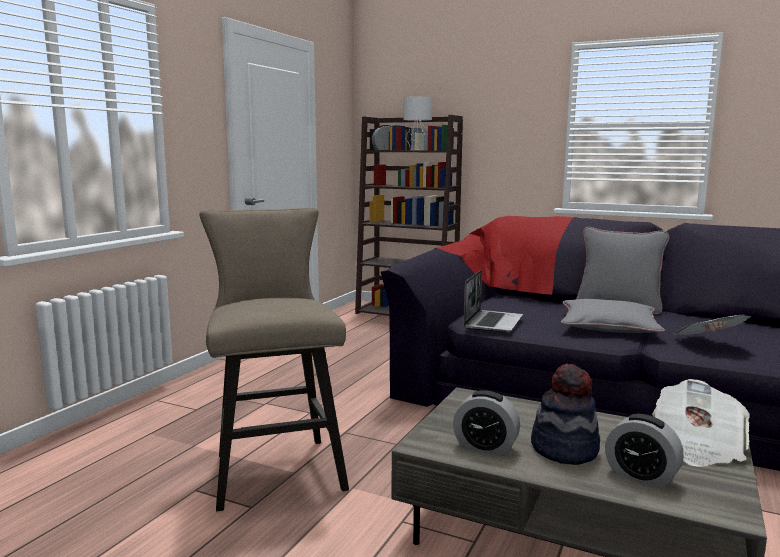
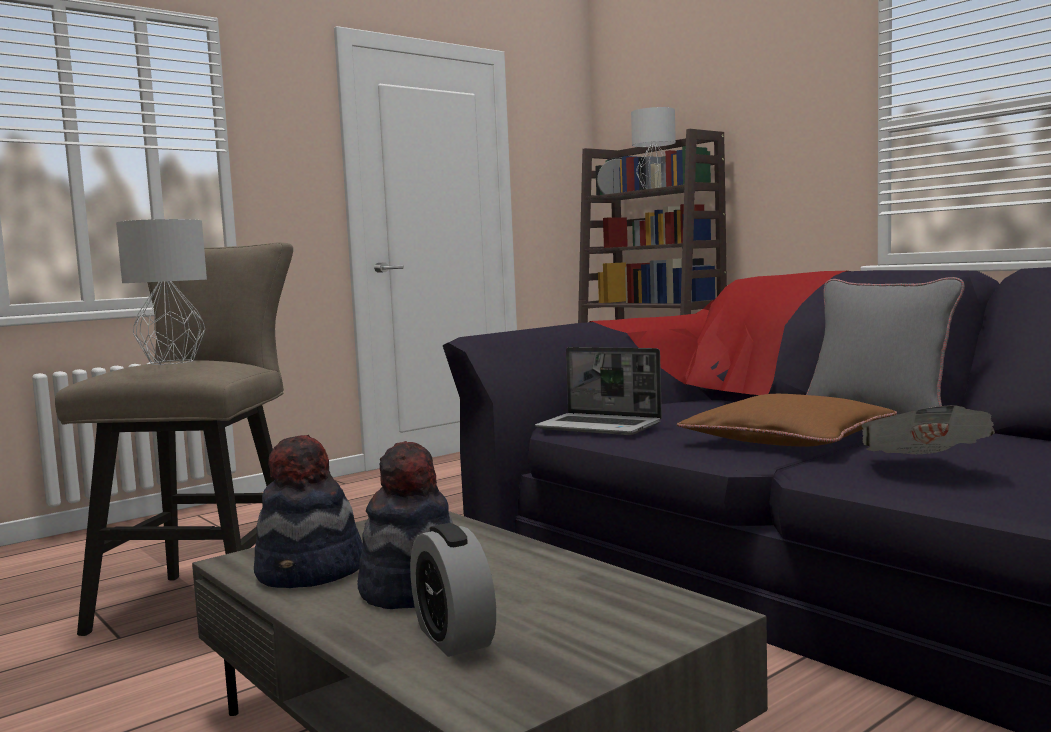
camera: 25 degrees right, 5 degrees down
alarm clock [453,390,520,456] -> hat [254,435,363,588]
laptop [464,270,523,333] -> laptop turned 75 degrees clockwise [535,347,662,435]
grey pillow [561,299,665,333] -> brown pillow [677,394,897,447]
newspaper [652,379,750,467] -> none
none -> grey table lamp [116,219,207,365]

